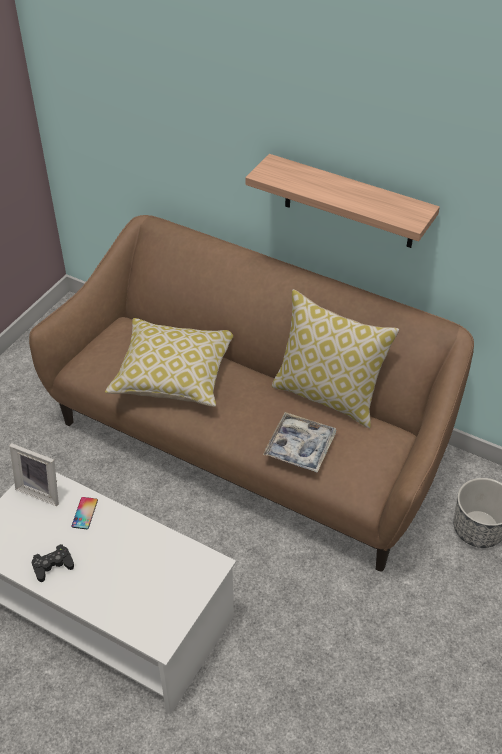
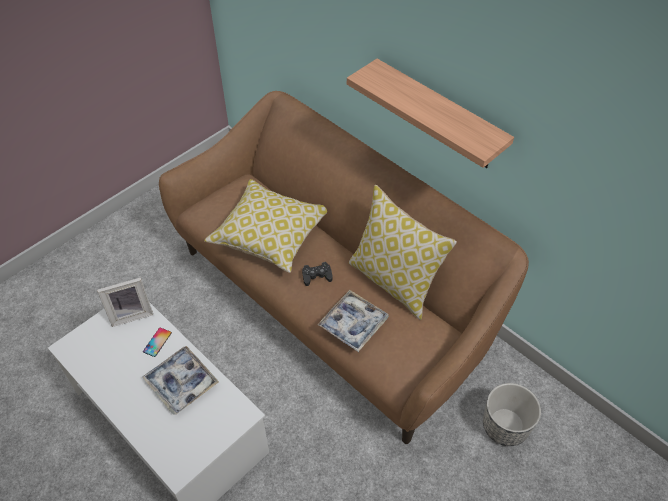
camera: 15 degrees right, 5 degrees up
picture frame [9,443,59,506] -> picture frame turned 60 degrees counterclockwise [97,278,153,327]
black game controller [32,544,74,582] -> black game controller moved to [302,262,333,286]
none -> tray [142,346,219,415]

